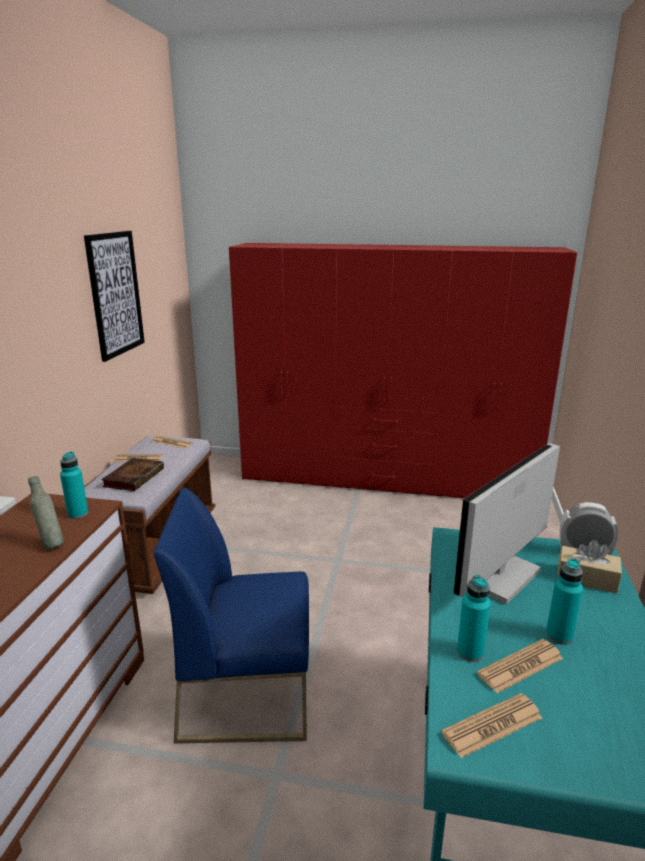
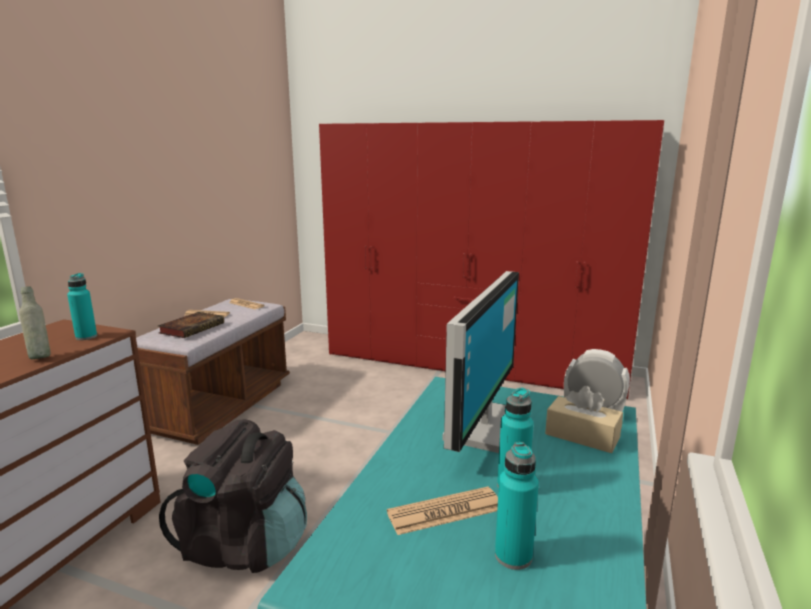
camera: 10 degrees right, 5 degrees down
picture [84,231,145,362] -> none
blue chair [153,487,309,744] -> black backpack [159,419,307,573]
newspaper [441,693,542,758] -> none
monitor [454,443,560,605] -> monitor turned 150 degrees clockwise [443,271,519,453]
turquoise bottle [457,575,491,662] -> turquoise bottle moved to [495,442,539,570]

